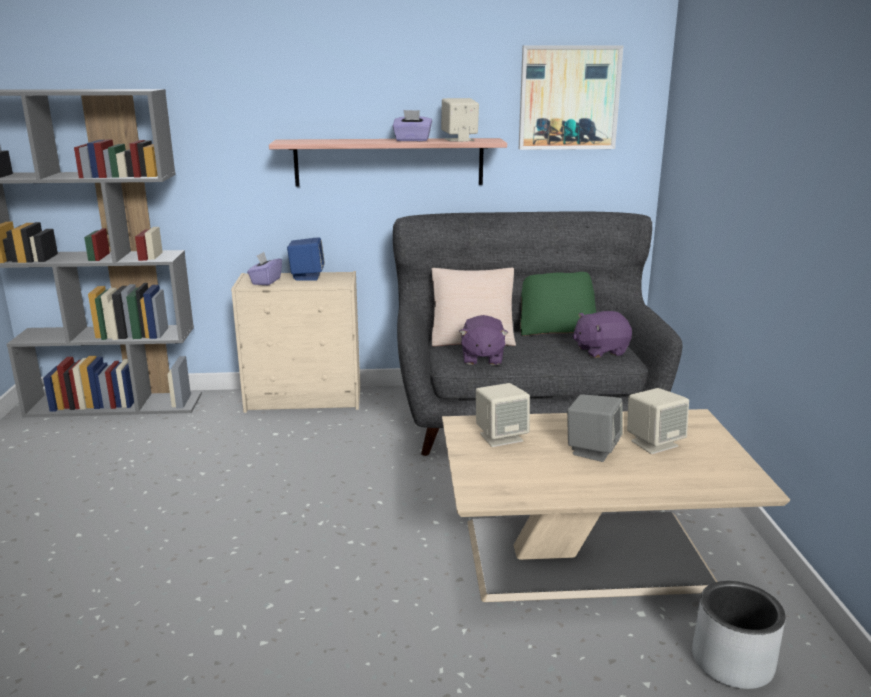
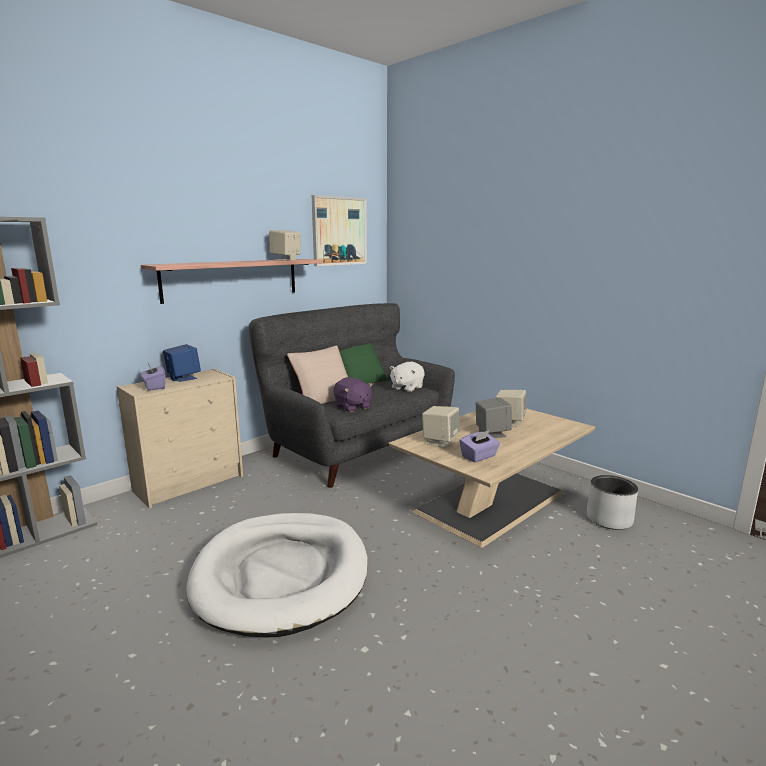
camera: 40 degrees left, 5 degrees down
purple tissue box [392,110,432,141] -> purple tissue box moved to [460,430,500,462]
purple plush toy [572,311,632,358] -> white plush toy [389,362,424,392]
none -> white dog bed [186,513,368,638]

